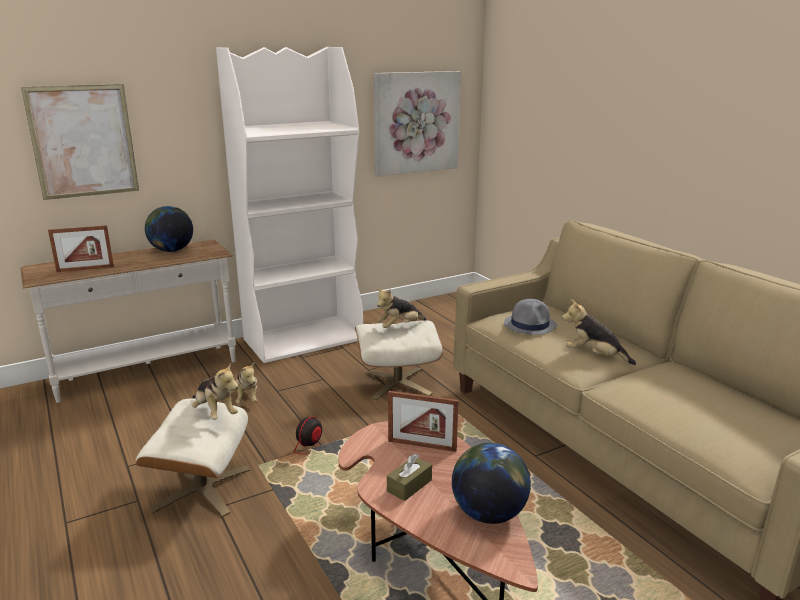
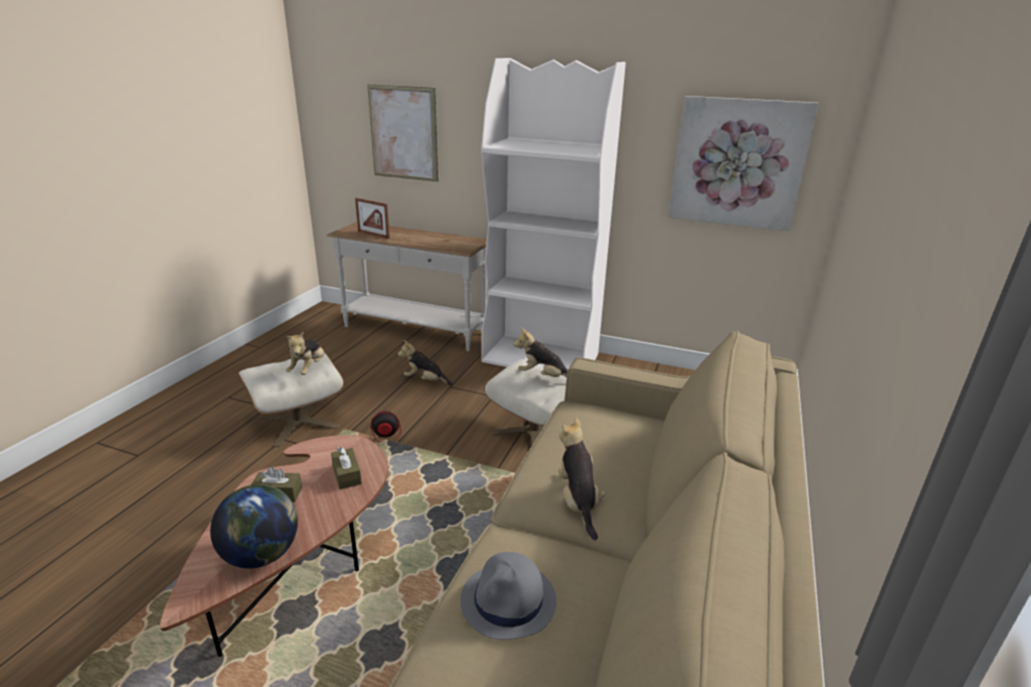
camera: 50 degrees right, 5 degrees up
globe [145,206,193,252] -> none
plush toy [232,362,257,403] -> plush toy turned 75 degrees clockwise [398,340,454,386]
picture frame [388,391,459,452] -> brown tissue box [331,447,362,490]
grey hat [504,299,557,335] -> grey hat moved to [460,552,556,640]

